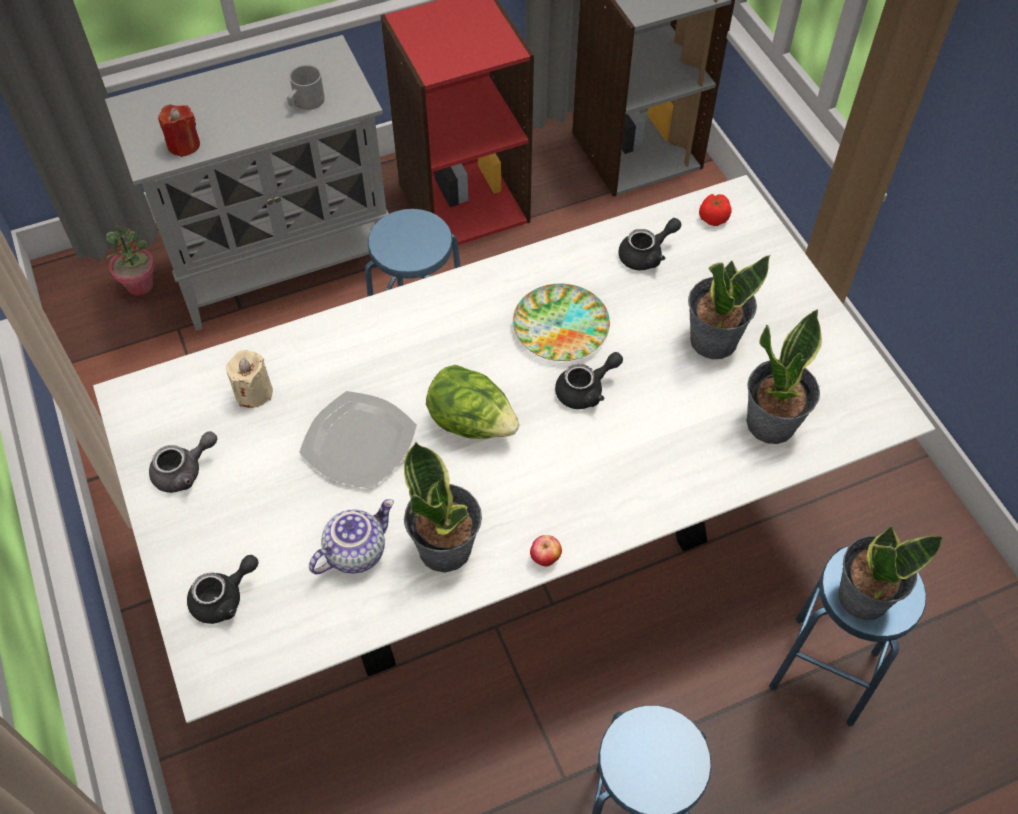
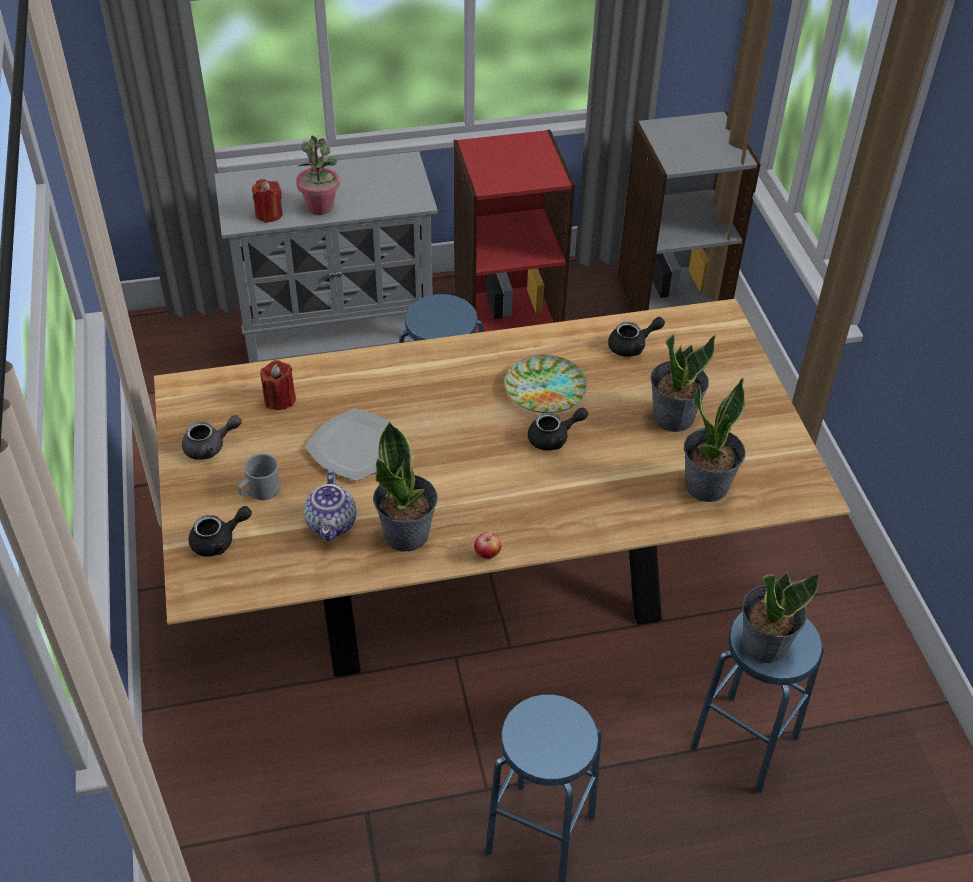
camera: 10 degrees right, 10 degrees down
white dining table [93,175,935,723] -> brown dining table [154,299,851,677]
potted plant [106,226,155,296] -> potted plant moved to [296,136,340,215]
beige candle [226,350,273,408] -> red candle [260,360,296,410]
grey mug [287,64,325,110] -> grey mug moved to [238,453,281,500]
teapot [309,499,394,574] -> teapot turned 120 degrees clockwise [304,470,356,542]
lettuce [426,365,519,439] -> none
tomato [699,194,732,226] -> none

